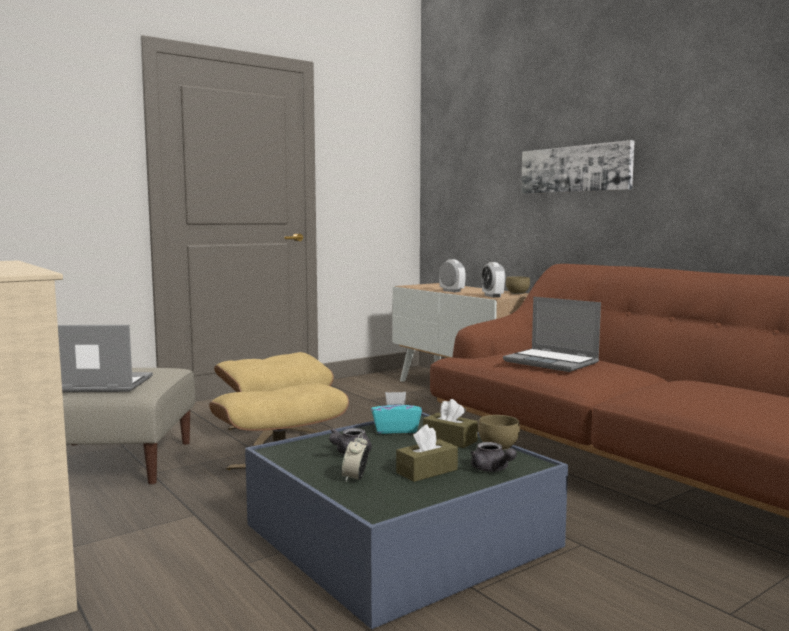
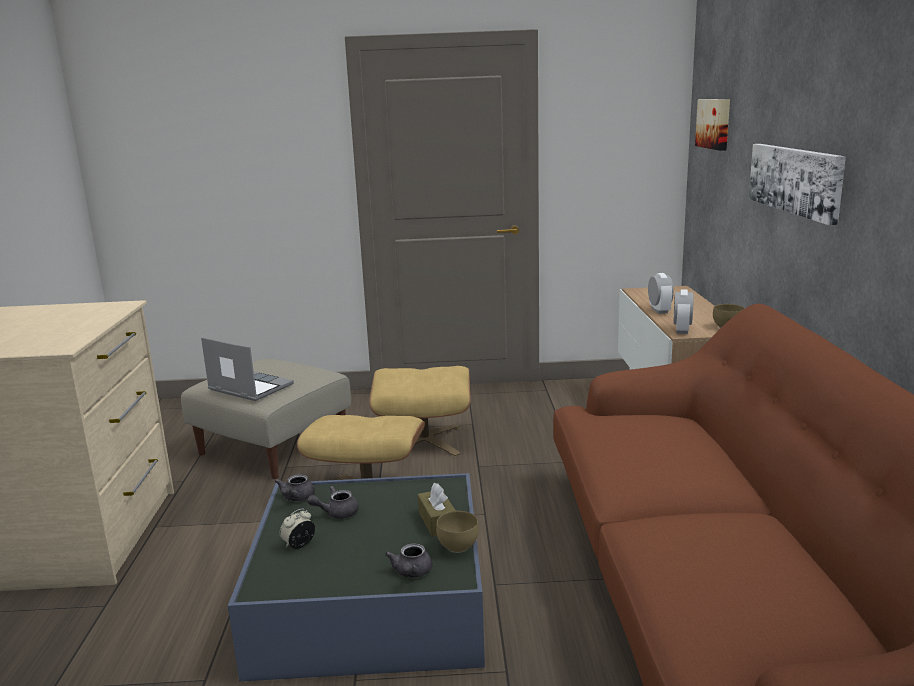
camera: 35 degrees right, 10 degrees up
turquoise tissue box [371,392,422,434] -> none
brown tissue box [396,424,458,482] -> none
laptop [503,297,601,372] -> none
none -> grey teapot [275,474,315,501]
none -> picture [695,99,730,151]

